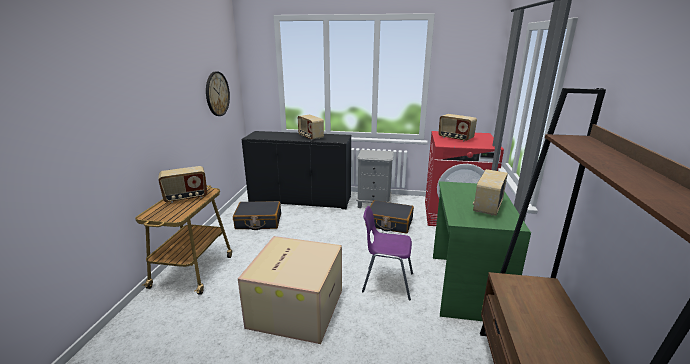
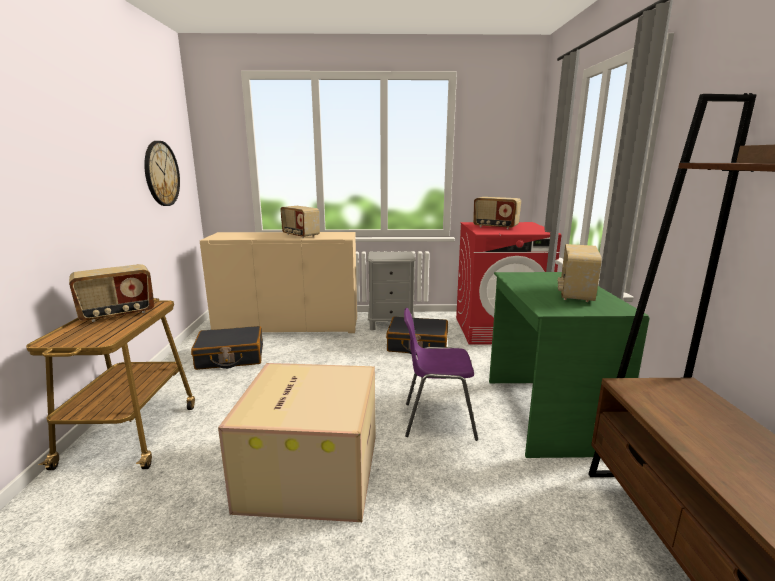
camera: 10 degrees left, 5 degrees down
black cabinet [241,131,351,209] -> beige cabinet [200,232,357,333]

